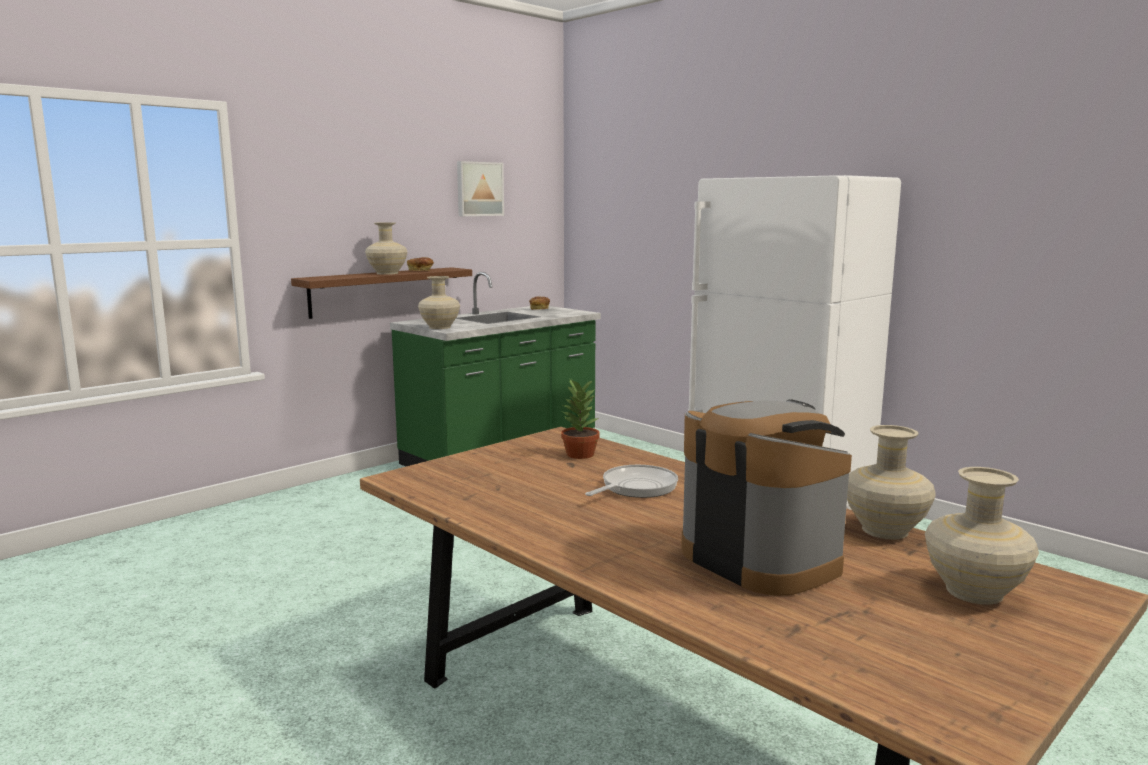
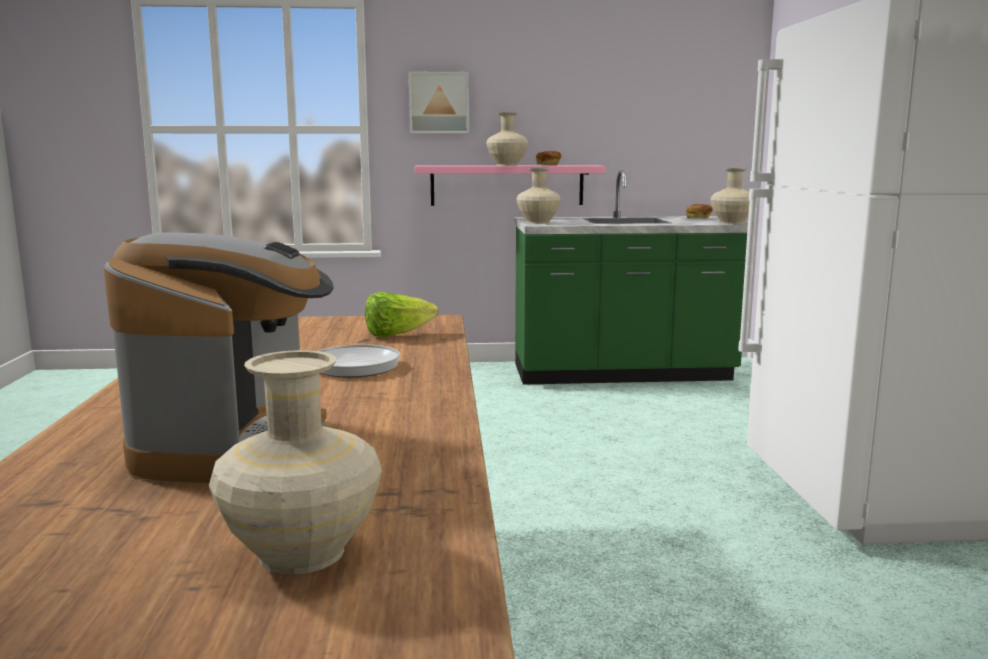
camera: 40 degrees right, 0 degrees up
brown shelf [291,267,472,319] -> pink shelf [414,165,606,206]
picture [457,161,504,216] -> picture moved to [409,72,469,134]
potted plant [561,380,600,459] -> lettuce [365,292,438,337]
beige vase [847,425,935,539] -> beige vase moved to [710,168,750,224]

